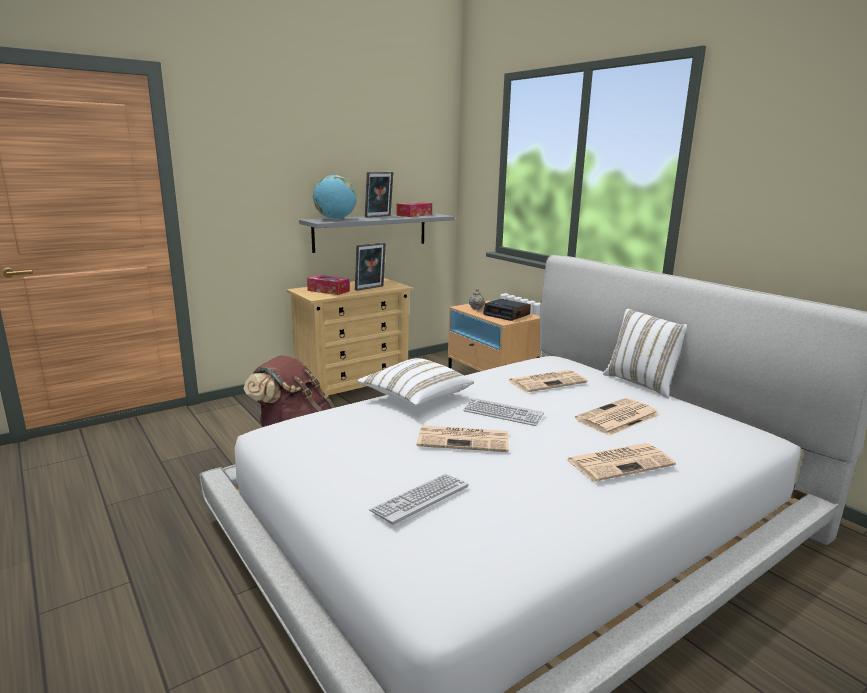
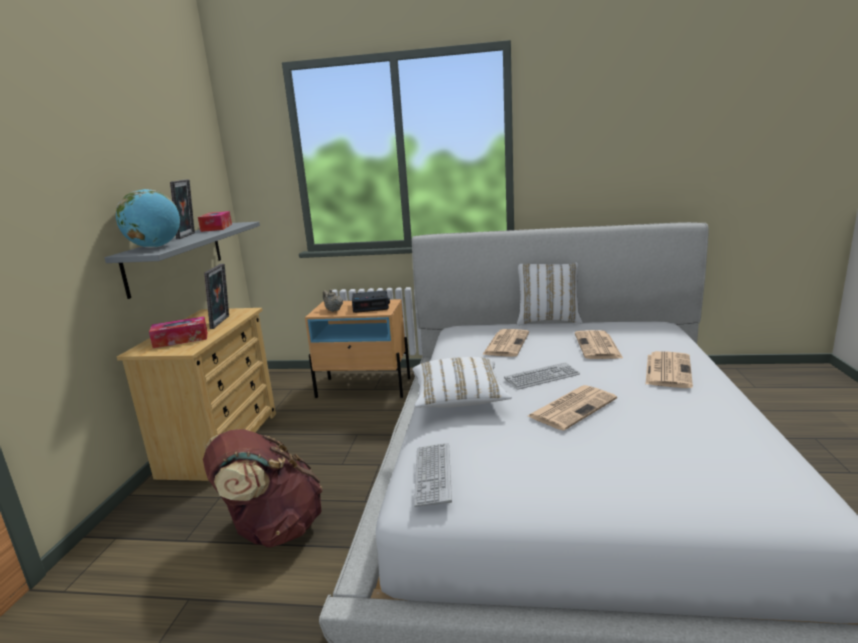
camera: 45 degrees left, 0 degrees up
keyboard [369,474,468,525] -> keyboard moved to [414,443,452,507]

